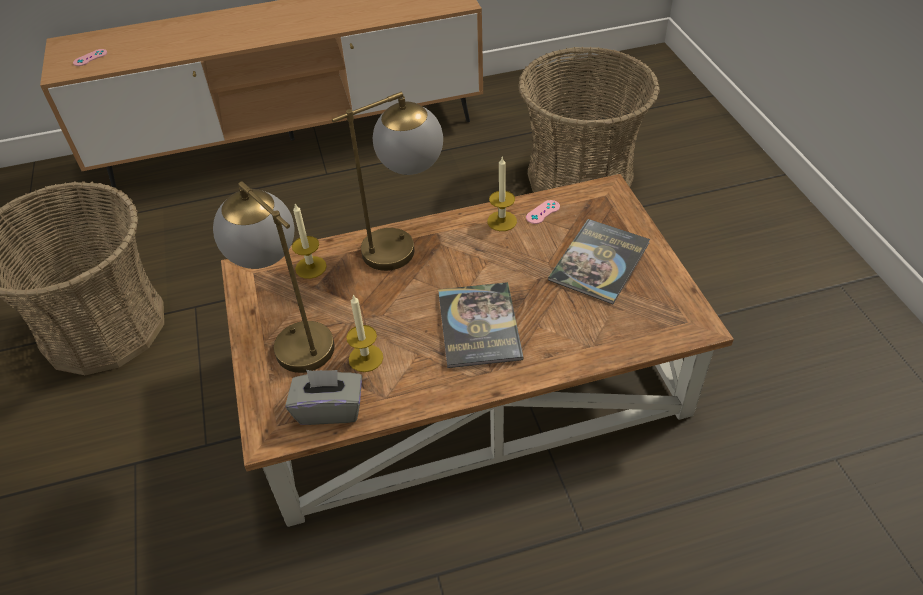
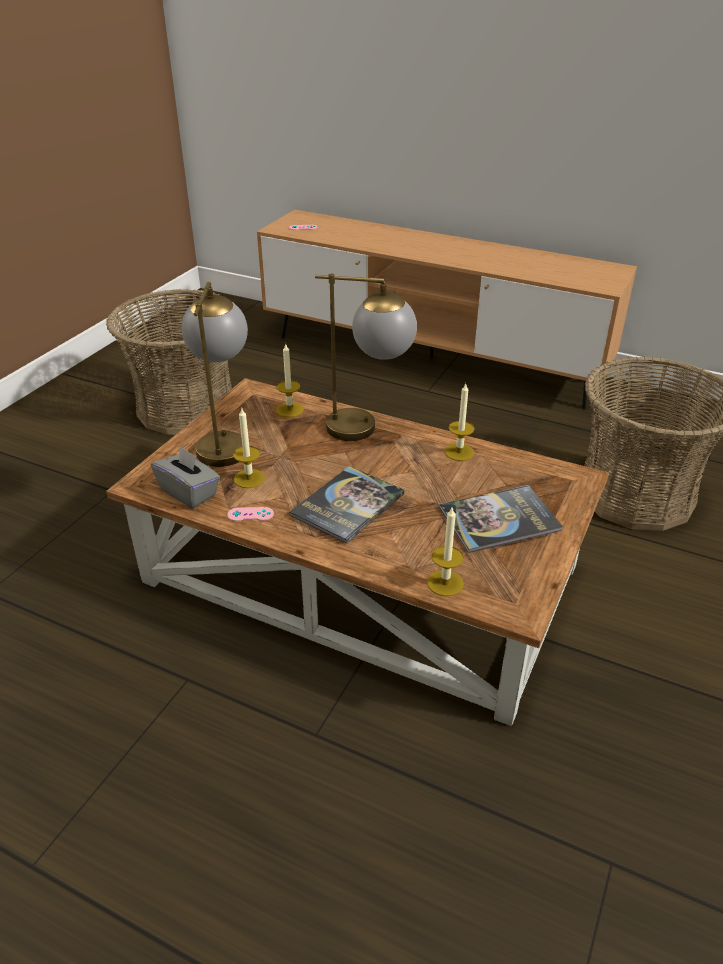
camera: 40 degrees right, 10 degrees down
pink game controller [526,200,560,224] -> pink game controller moved to [227,507,274,521]
none -> candle [427,508,464,596]

